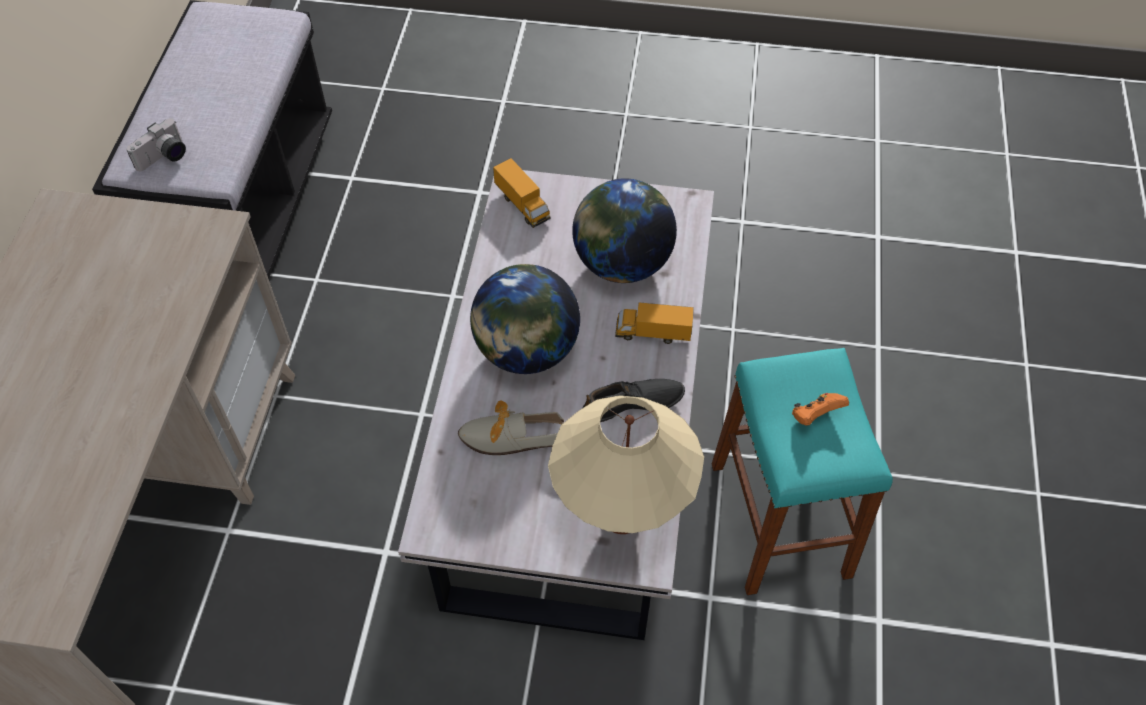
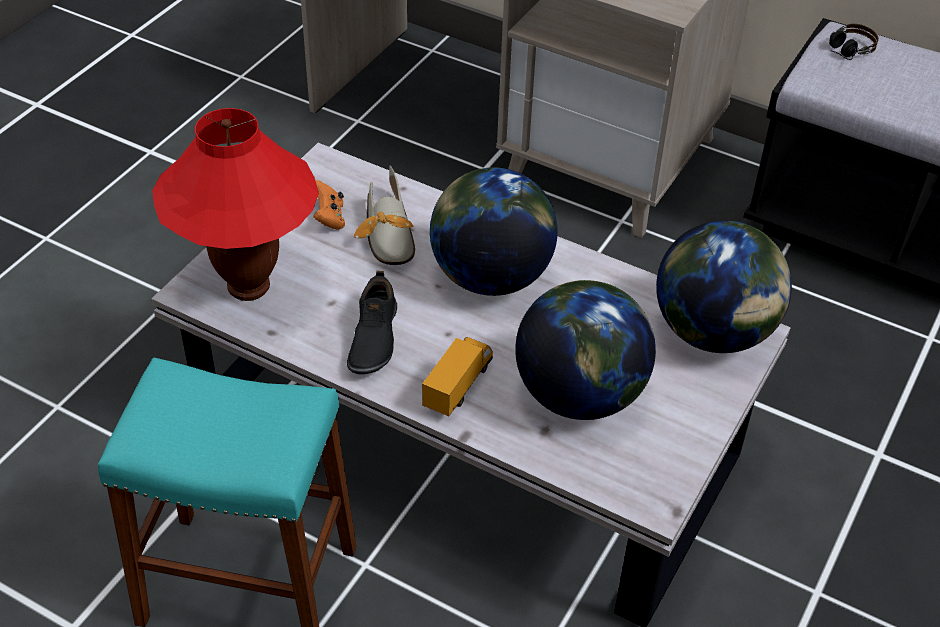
camera: 110 degrees right, 10 degrees down
camera [127,118,186,171] -> headphones [829,24,879,60]
shoe [458,401,564,455] -> shoe turned 150 degrees clockwise [354,165,415,265]
toy truck [493,158,551,228] -> globe [656,220,792,353]
beige table lamp [548,395,704,534] -> red table lamp [152,108,319,301]
orange game controller [792,393,849,426] -> orange game controller moved to [313,180,345,230]

